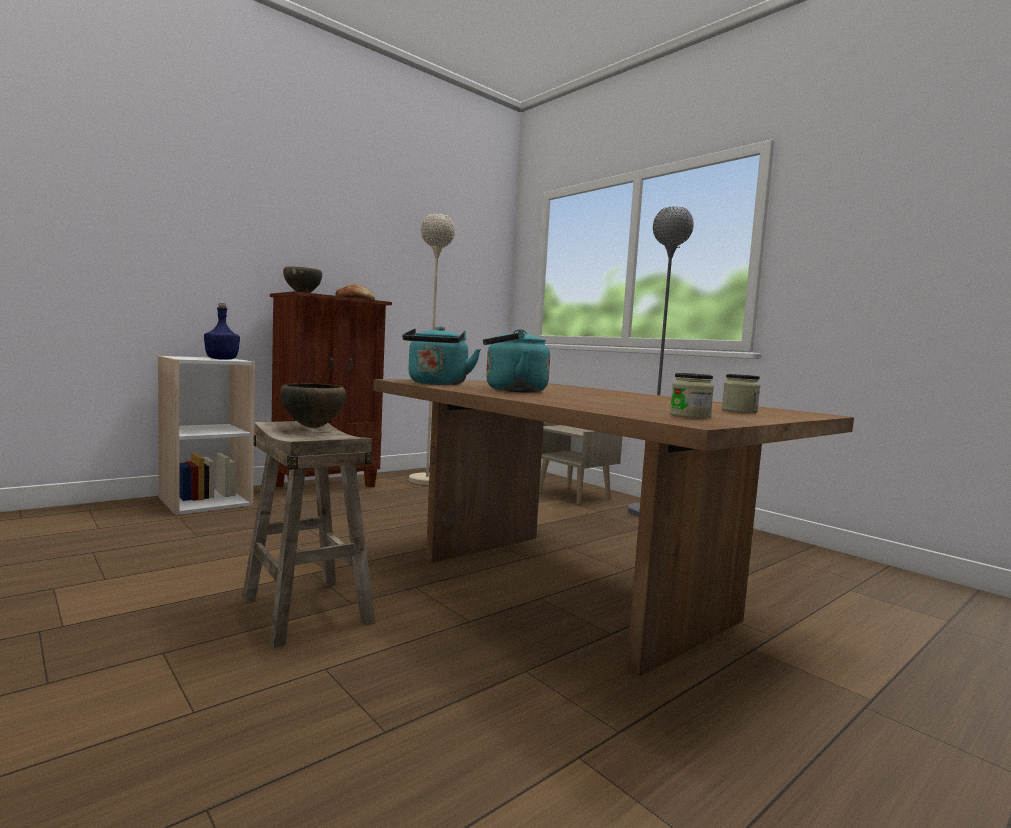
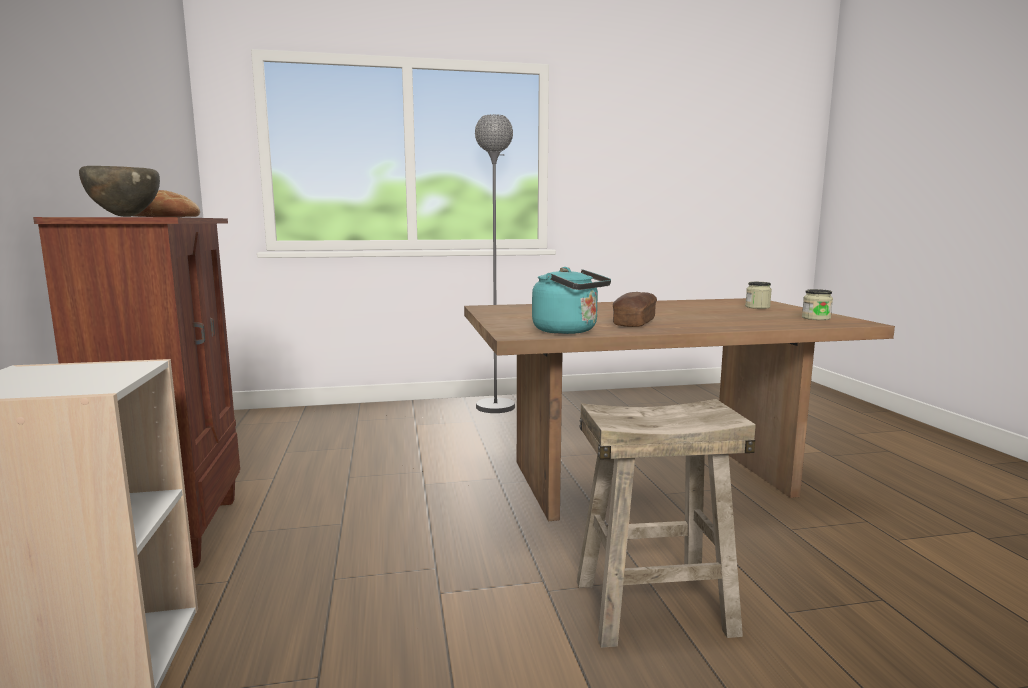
camera: 60 degrees left, 5 degrees up
blue bottle [204,303,240,360] -> none
brown bowl [280,383,346,428] -> none
beige floor lamp [409,214,455,485] -> none
turquoise kettle [483,329,550,393] -> bread [613,292,657,327]
beige nightstand [539,422,623,505] -> none

